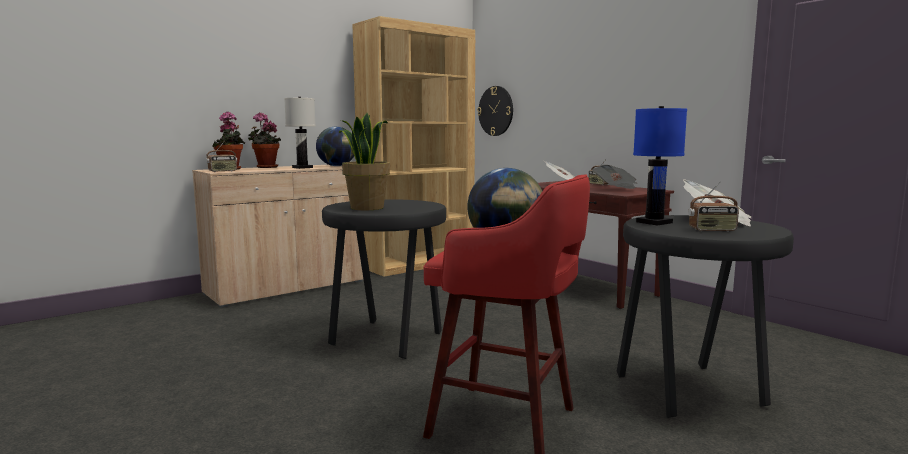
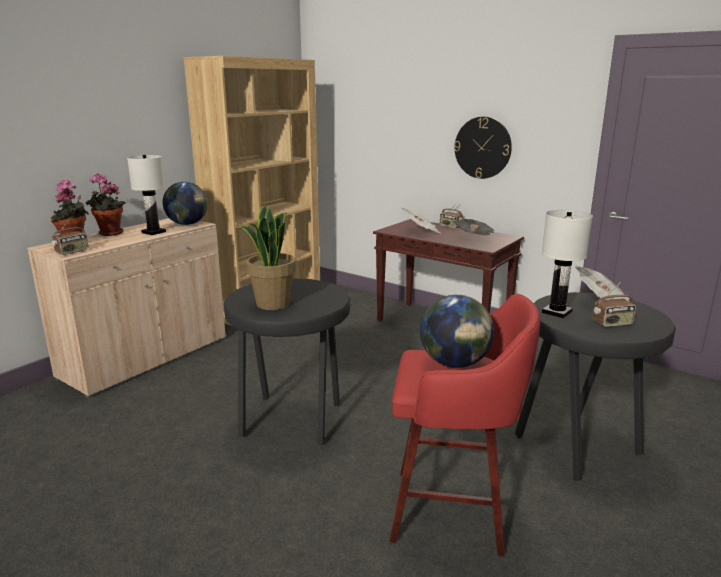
camera: 15 degrees left, 10 degrees up
wall clock [477,86,513,136] -> wall clock moved to [454,117,512,179]
blue table lamp [633,106,687,226] -> white table lamp [542,210,593,318]

